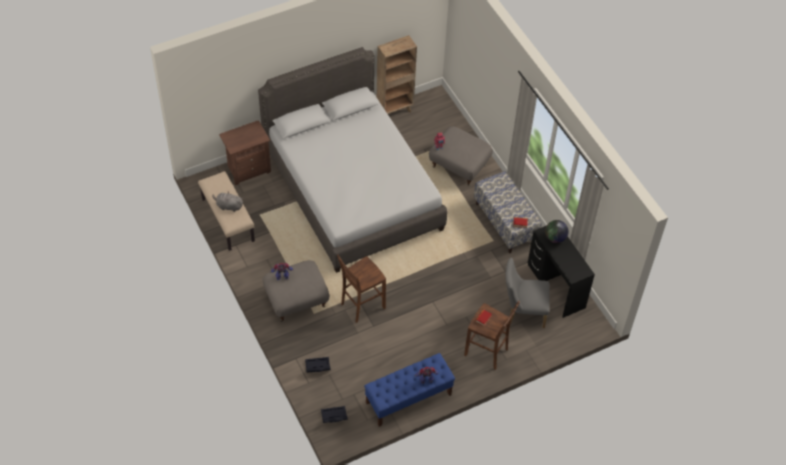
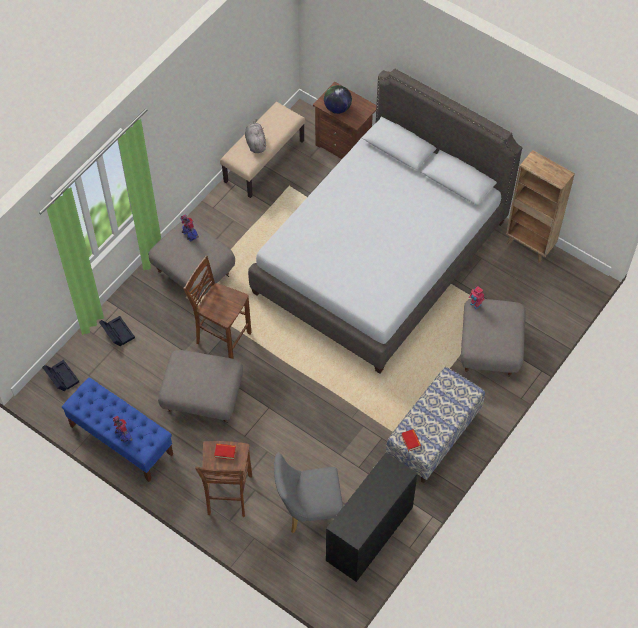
camera: 65 degrees right, 5 degrees up
grey chair [506,258,550,328] -> grey chair turned 75 degrees counterclockwise [274,452,343,533]
globe [545,220,569,243] -> globe moved to [324,85,352,114]
none -> grey ottoman [158,350,243,423]

